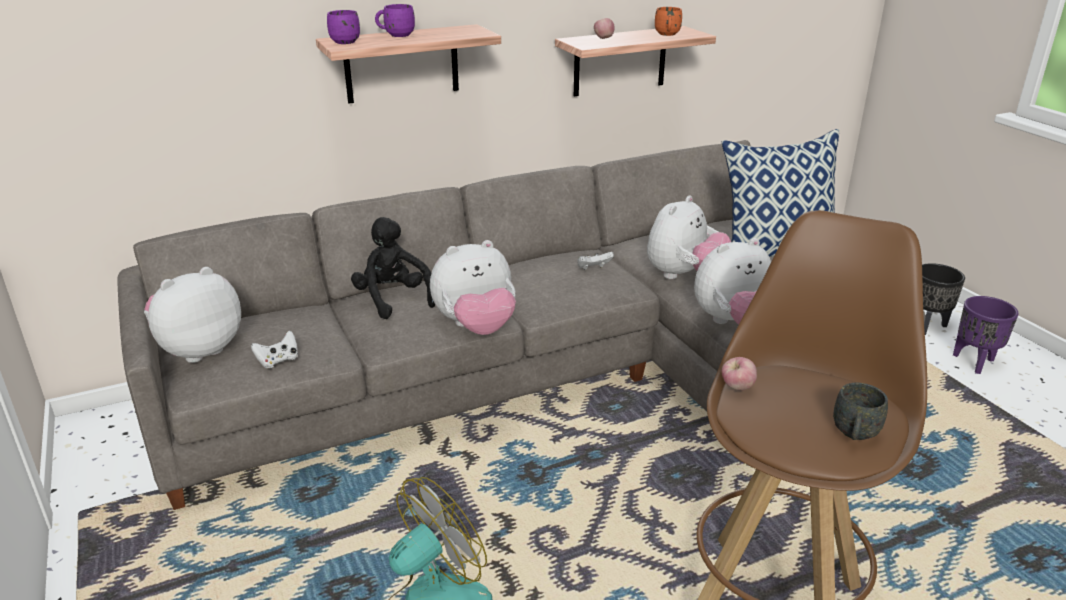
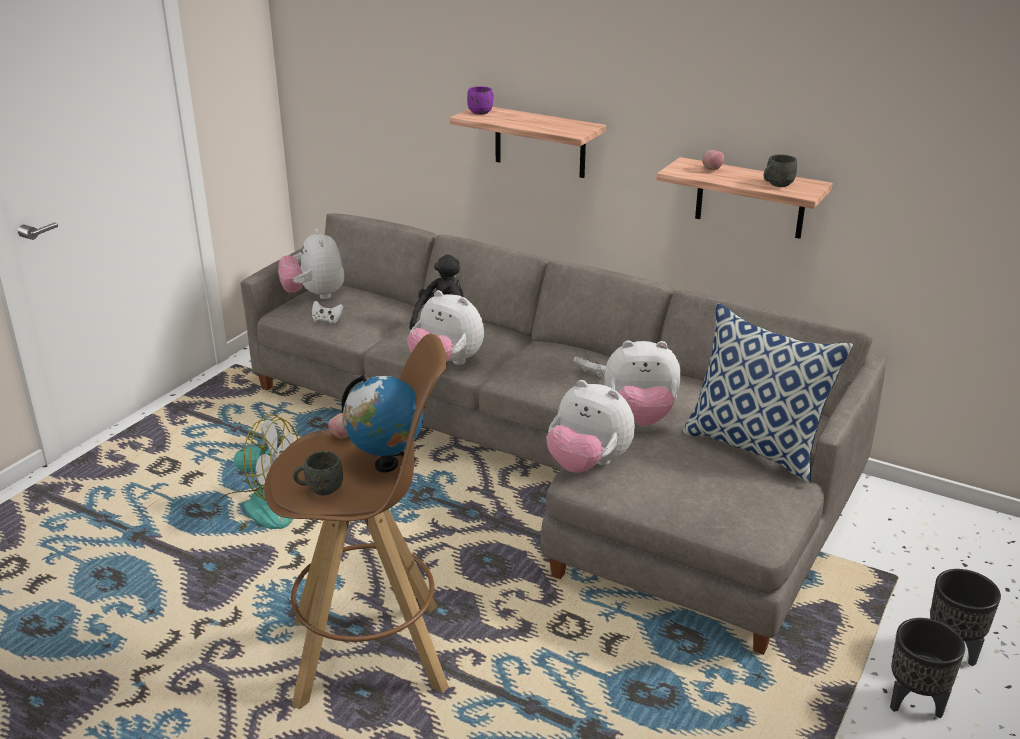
camera: 55 degrees right, 0 degrees up
plush toy [144,267,241,363] -> plush toy turned 120 degrees counterclockwise [278,229,345,299]
purple mug [375,4,415,37] -> none
orange mug [655,7,682,36] -> grey mug [764,154,797,187]
purple planter [953,296,1019,374] -> black planter [890,618,965,719]
none -> globe [342,374,423,473]

